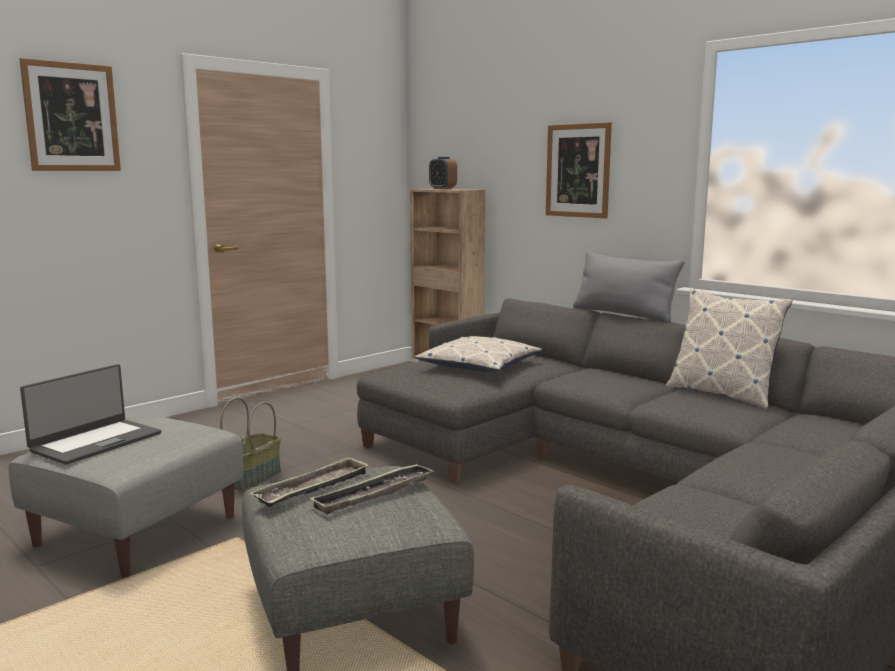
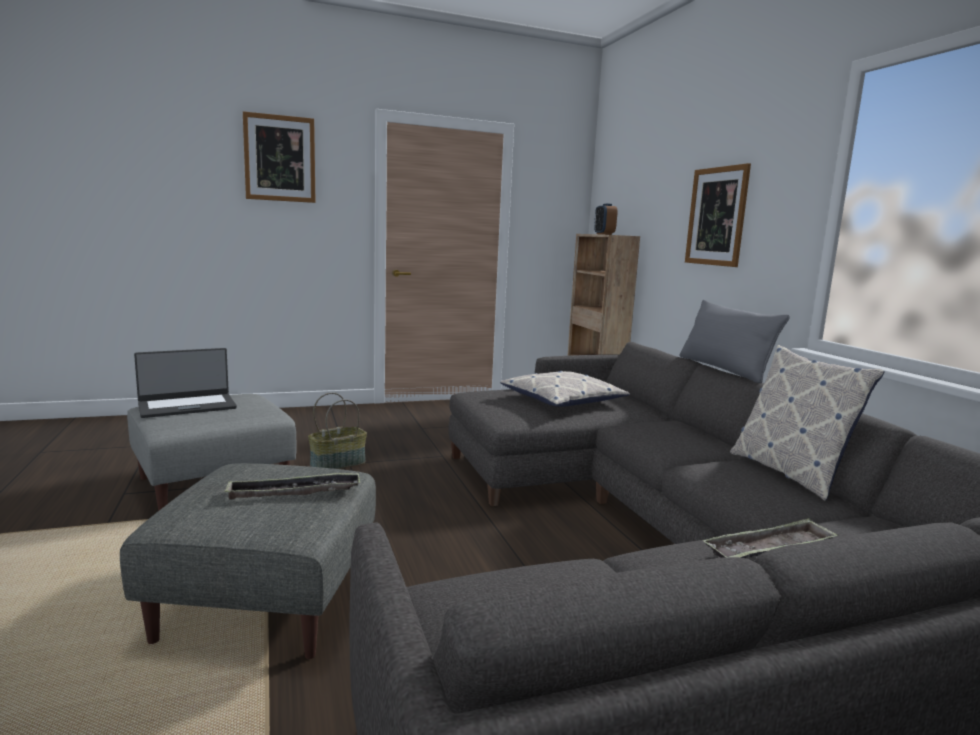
camera: 25 degrees right, 0 degrees up
tray [251,456,369,507] -> tray moved to [703,518,838,558]

